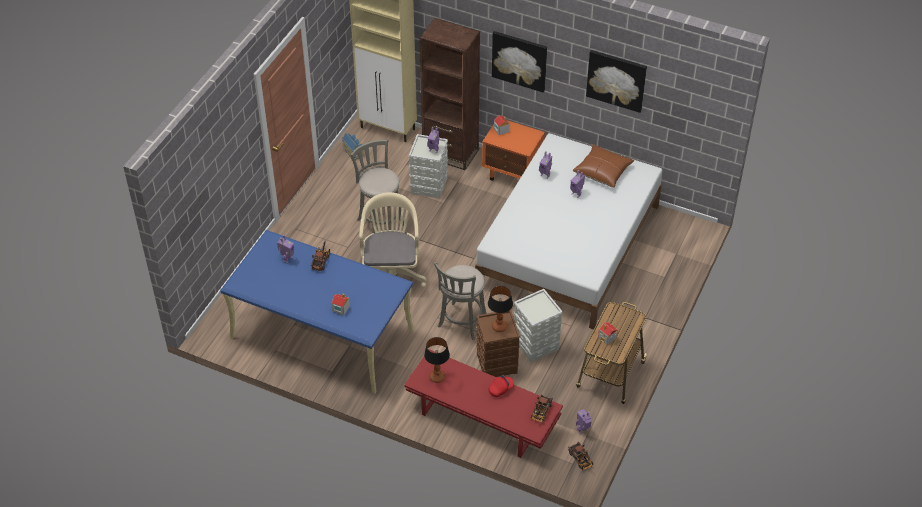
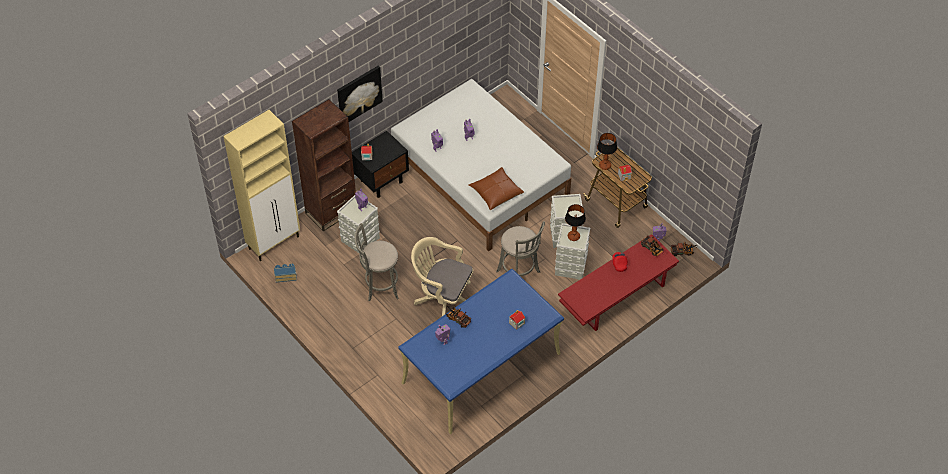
camera: 65 degrees left, 5 degrees up
table lamp [424,337,450,383] -> table lamp moved to [597,133,617,170]
brown storage box [476,310,520,377] -> grey storage box [555,223,590,279]
orange nightstand [482,120,545,181] -> black nightstand [352,131,409,198]
brown pillow [573,144,634,188] -> brown pillow moved to [469,167,524,210]
picture [586,50,647,113] -> none

